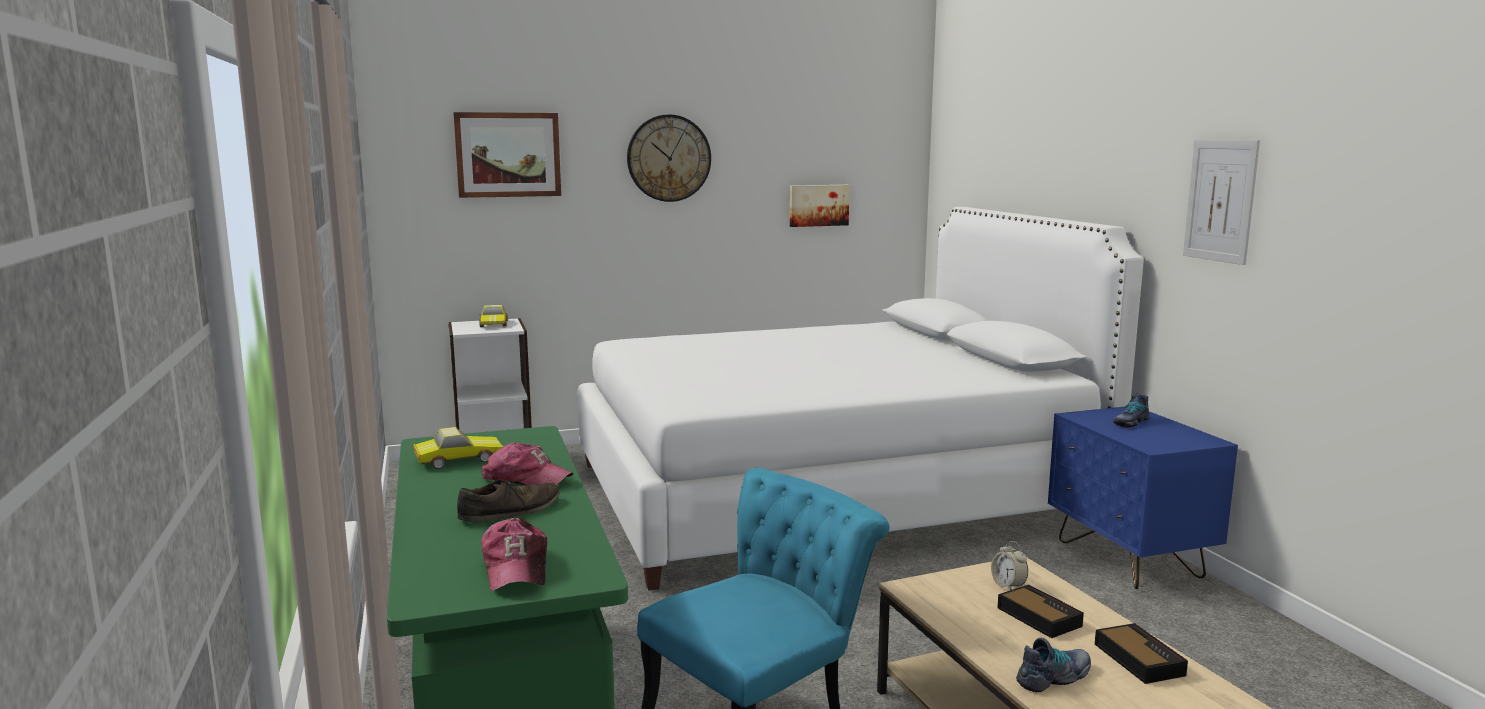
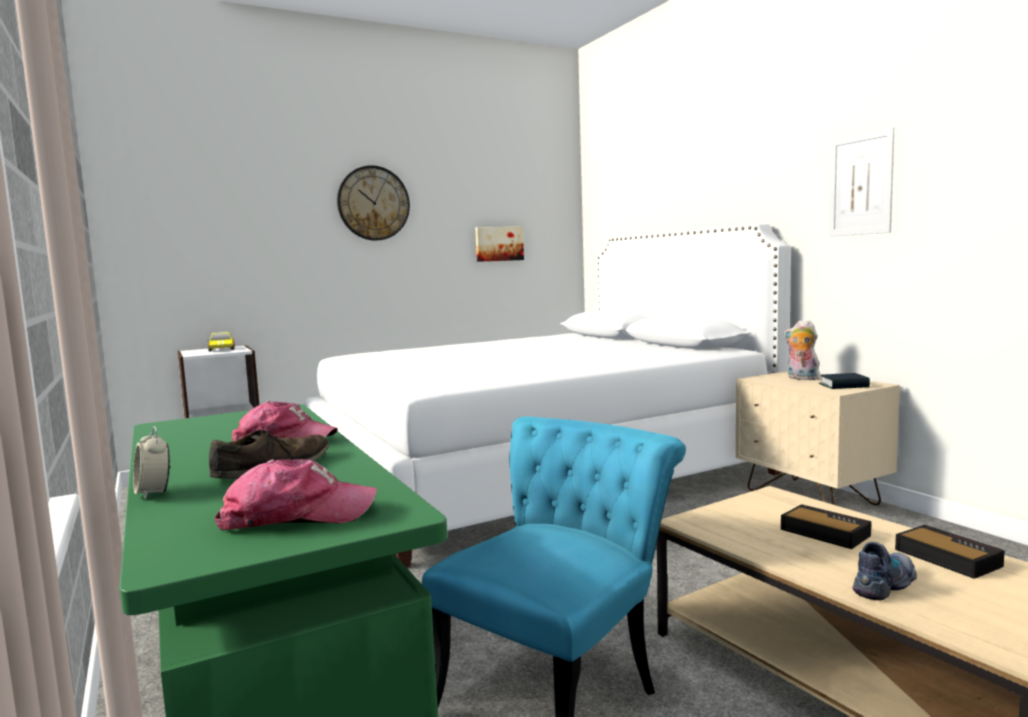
camera: 10 degrees left, 5 degrees down
toy car [413,427,503,469] -> none
picture [453,112,561,198] -> none
cap [481,518,547,591] -> cap turned 75 degrees counterclockwise [214,459,377,531]
alarm clock [991,541,1028,590] -> alarm clock moved to [133,426,170,499]
blue nightstand [1048,407,1238,589] -> beige nightstand [736,371,900,505]
shoe [1113,394,1150,428] -> plush toy [784,320,820,380]
none -> book [819,373,870,389]

